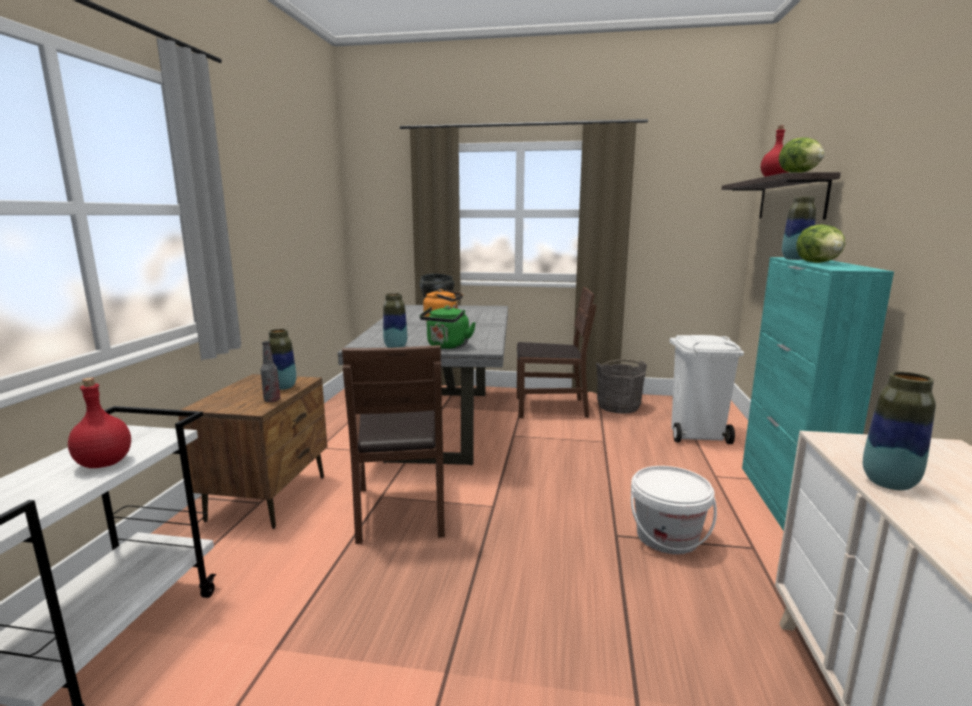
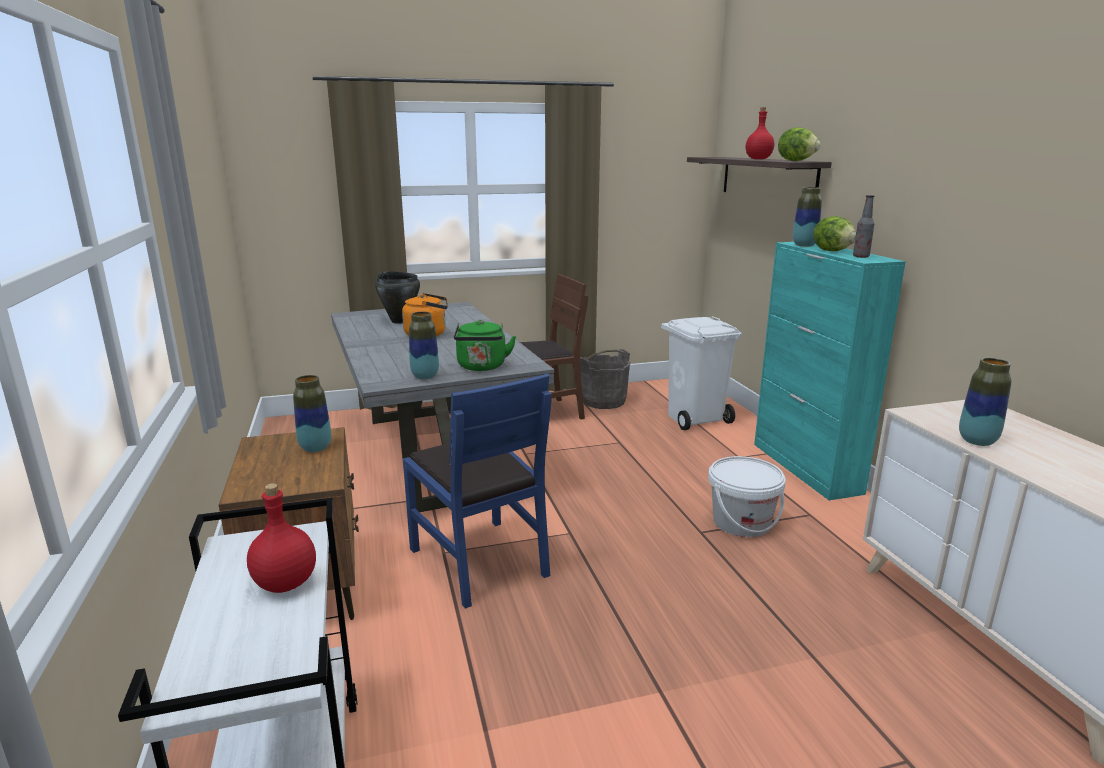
camera: 25 degrees left, 5 degrees up
bottle [261,341,280,402] -> bottle moved to [853,195,874,258]
brown chair [342,345,445,544] -> blue chair [403,374,552,609]

